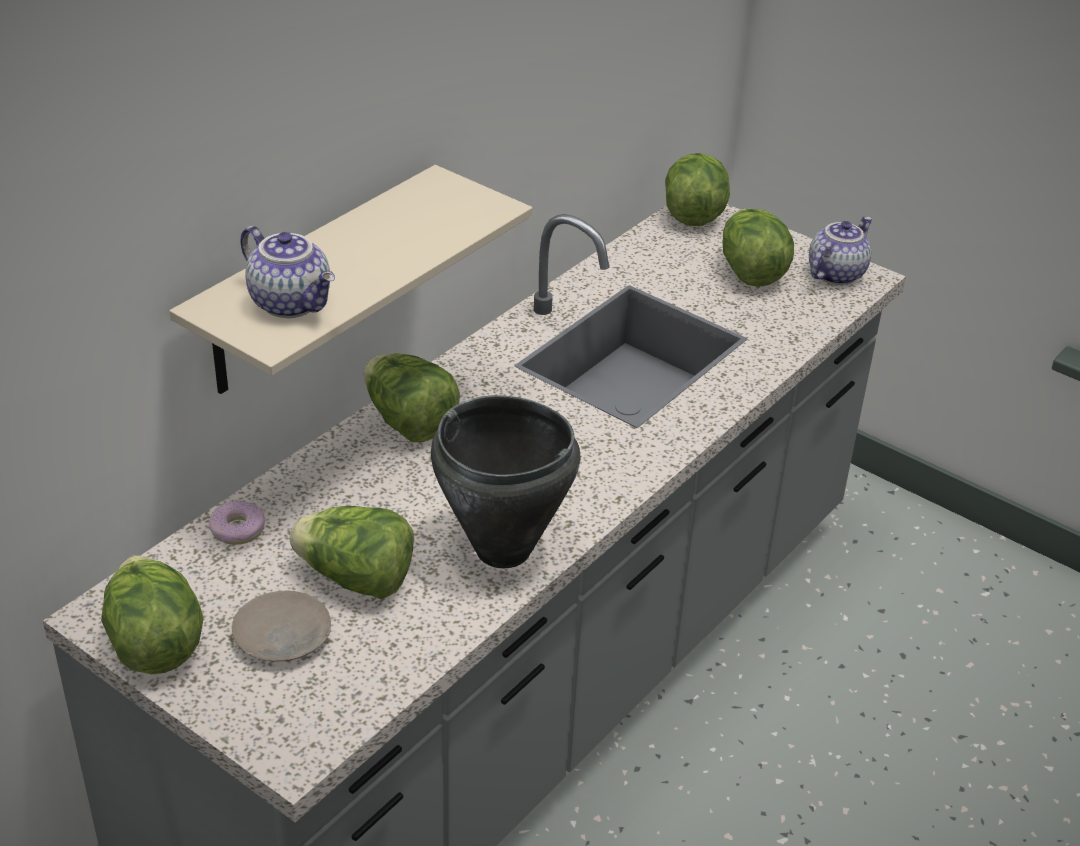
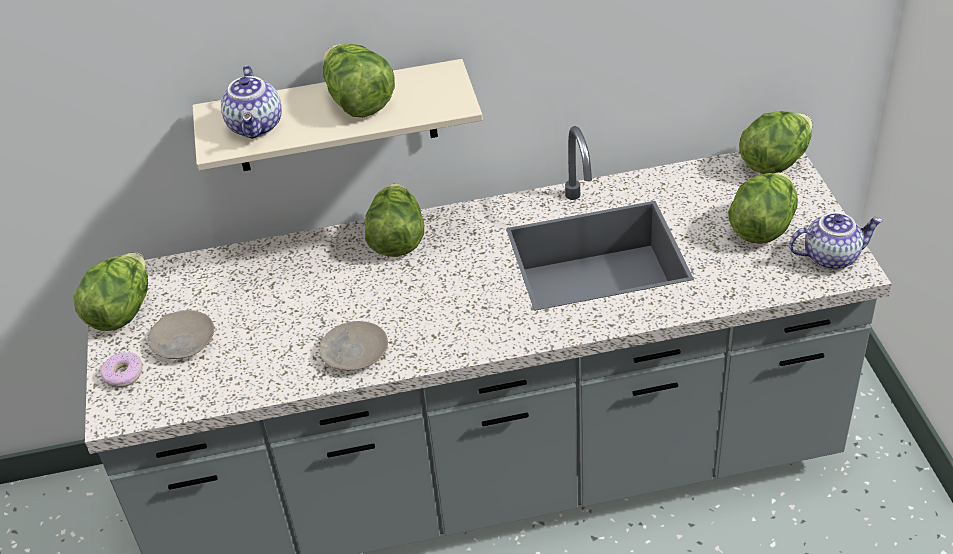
camera: 45 degrees right, 5 degrees up
donut [209,500,265,545] -> donut moved to [100,352,143,388]
lettuce [290,506,414,600] -> lettuce moved to [323,43,395,118]
black cooking pot [431,396,581,568] -> beige plate [319,321,388,370]

